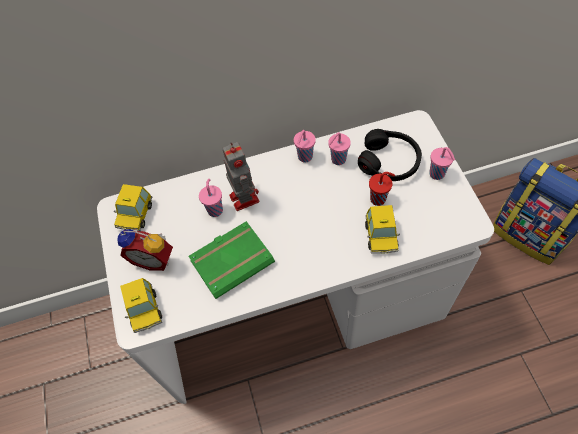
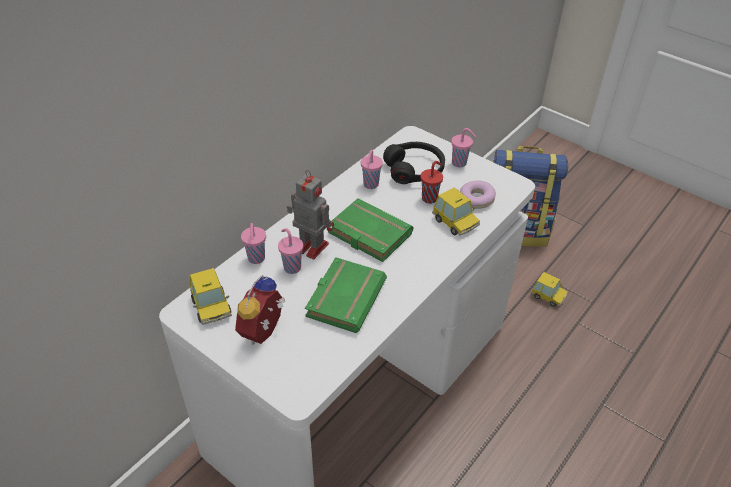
camera: 40 degrees left, 15 degrees down
alarm clock [117,229,173,271] -> alarm clock turned 135 degrees clockwise [235,275,285,345]
toy car [120,278,162,333] -> toy car moved to [531,272,567,307]
pink cup [294,130,316,162] -> pink cup moved to [241,223,266,264]
none -> green book [328,198,413,262]
none -> donut [460,181,496,209]

